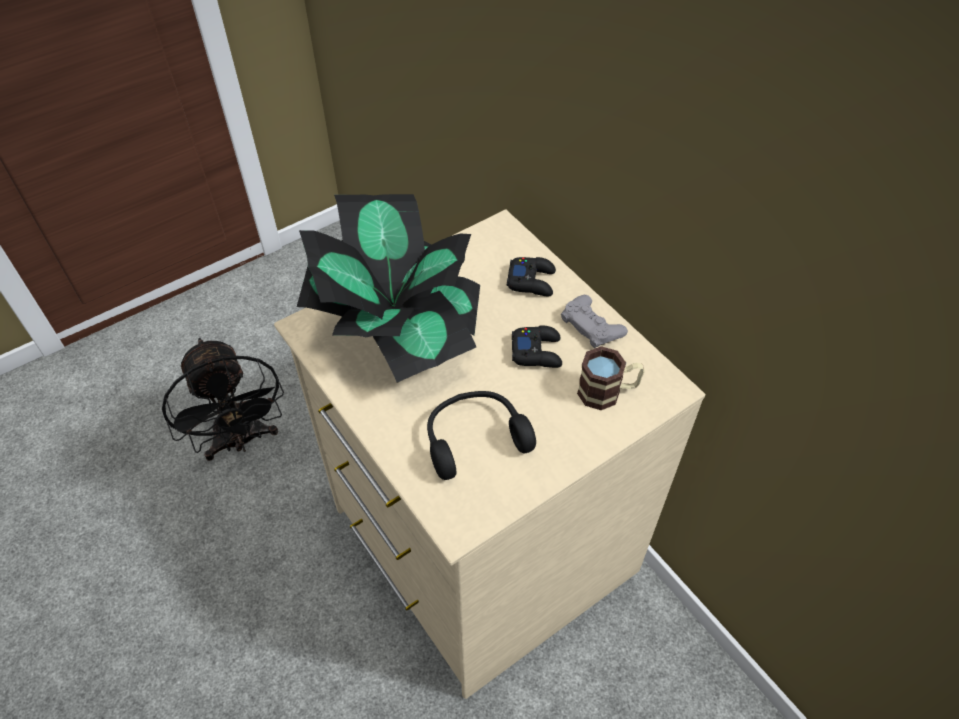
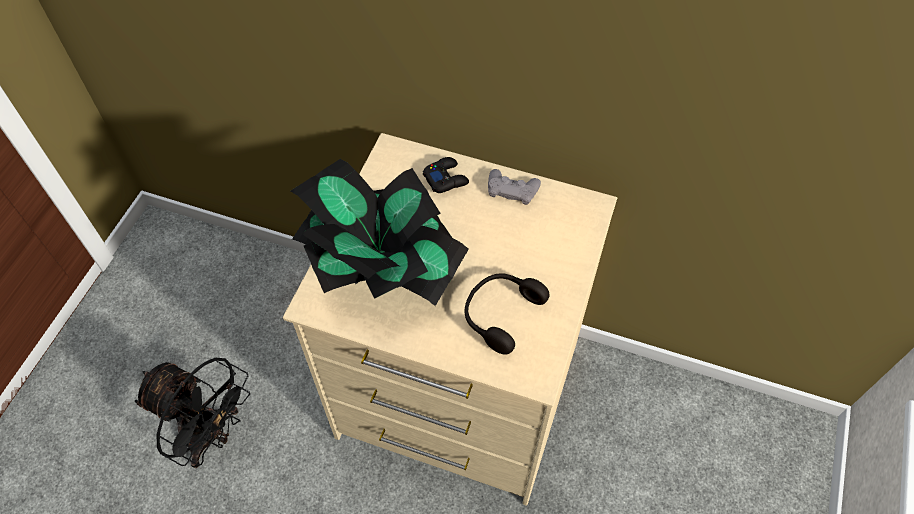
camera: 35 degrees left, 5 degrees up
black game controller [512,326,562,368] -> none
mug [577,346,645,410] -> none

